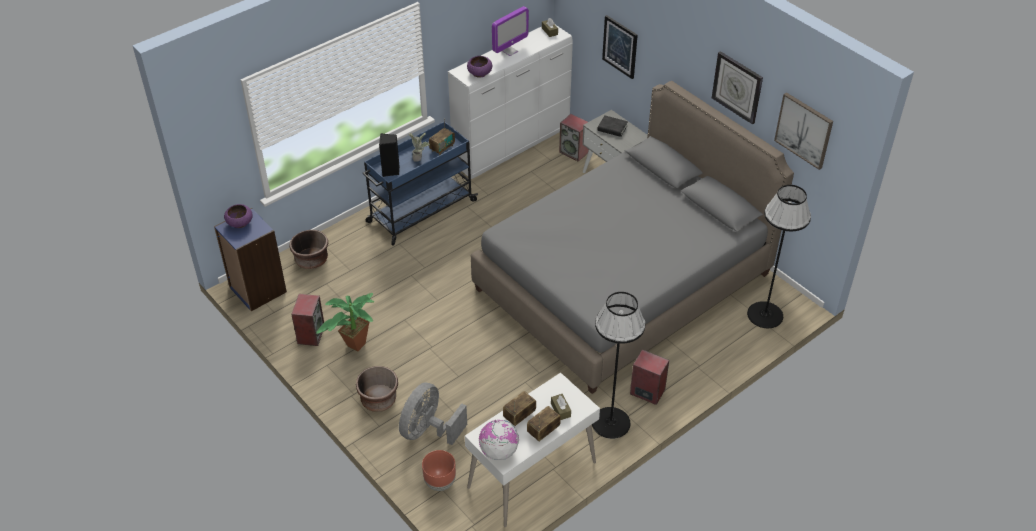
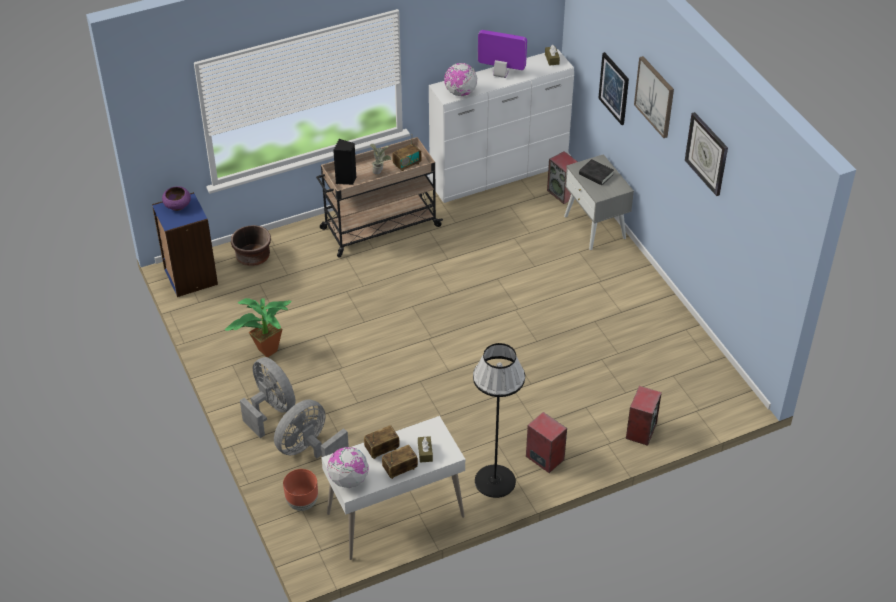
camera: 15 degrees right, 0 degrees up
speaker [291,294,324,346] -> speaker moved to [626,386,662,446]
brown planter [356,366,398,412] -> grey fan [240,357,295,438]
blue cart [363,121,478,246] -> beige cart [316,137,443,258]
purple bowl [467,56,492,78] -> globe [444,63,477,96]
grey bed [471,81,794,394] -> none
monitor [492,6,529,56] -> monitor turned 135 degrees counterclockwise [478,30,527,78]
black floor lamp [747,185,811,328] -> none
picture [774,92,833,170] -> picture moved to [634,56,674,138]

